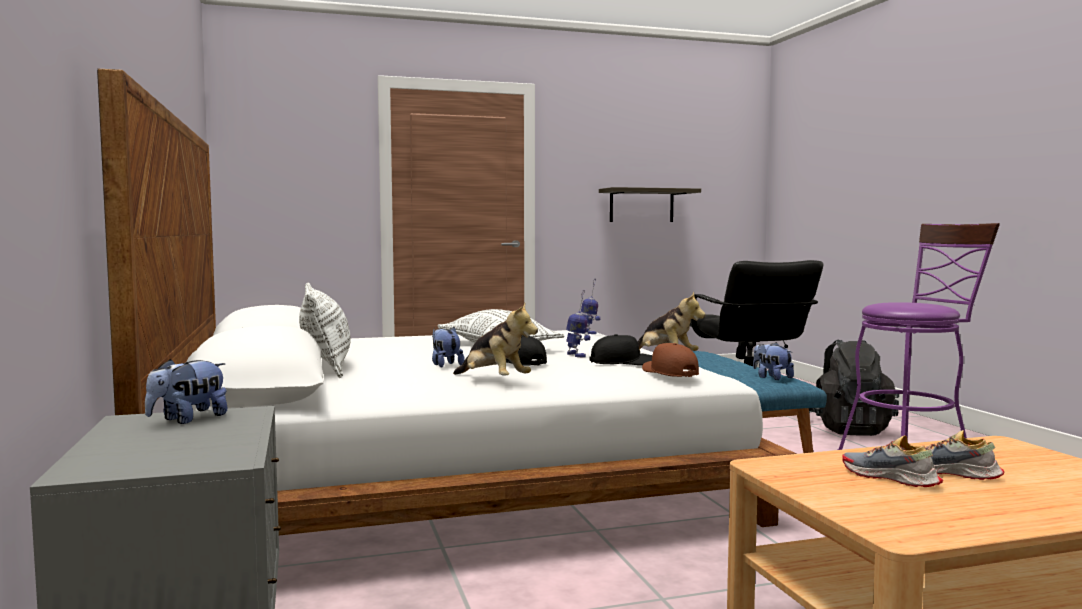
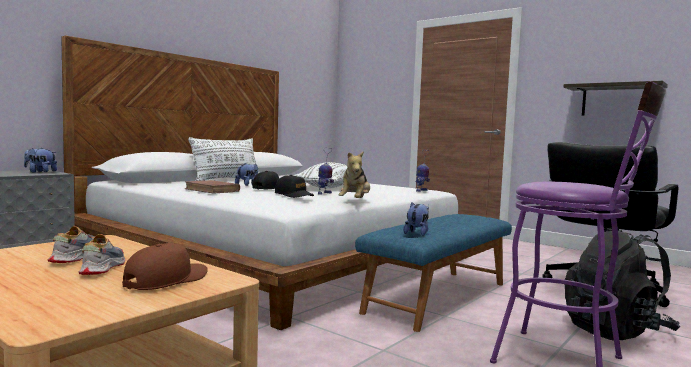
camera: 55 degrees right, 0 degrees up
plush toy [453,303,538,375] -> brown book [185,180,240,193]
brown cap [642,343,699,377] -> brown cap moved to [122,243,208,290]

